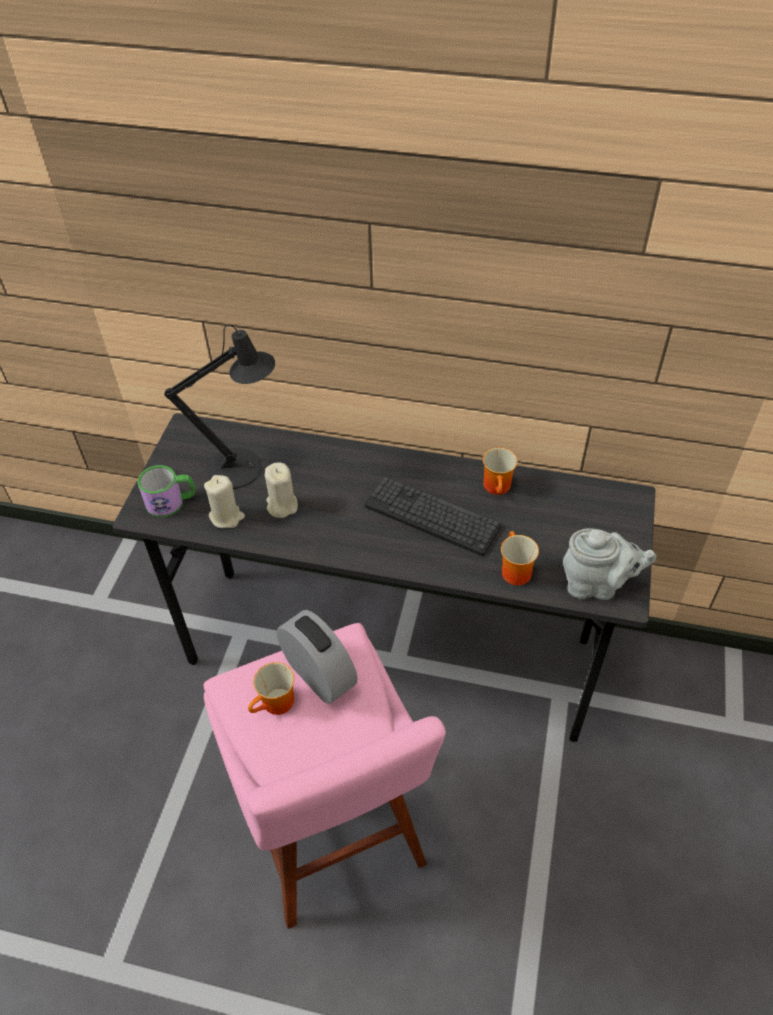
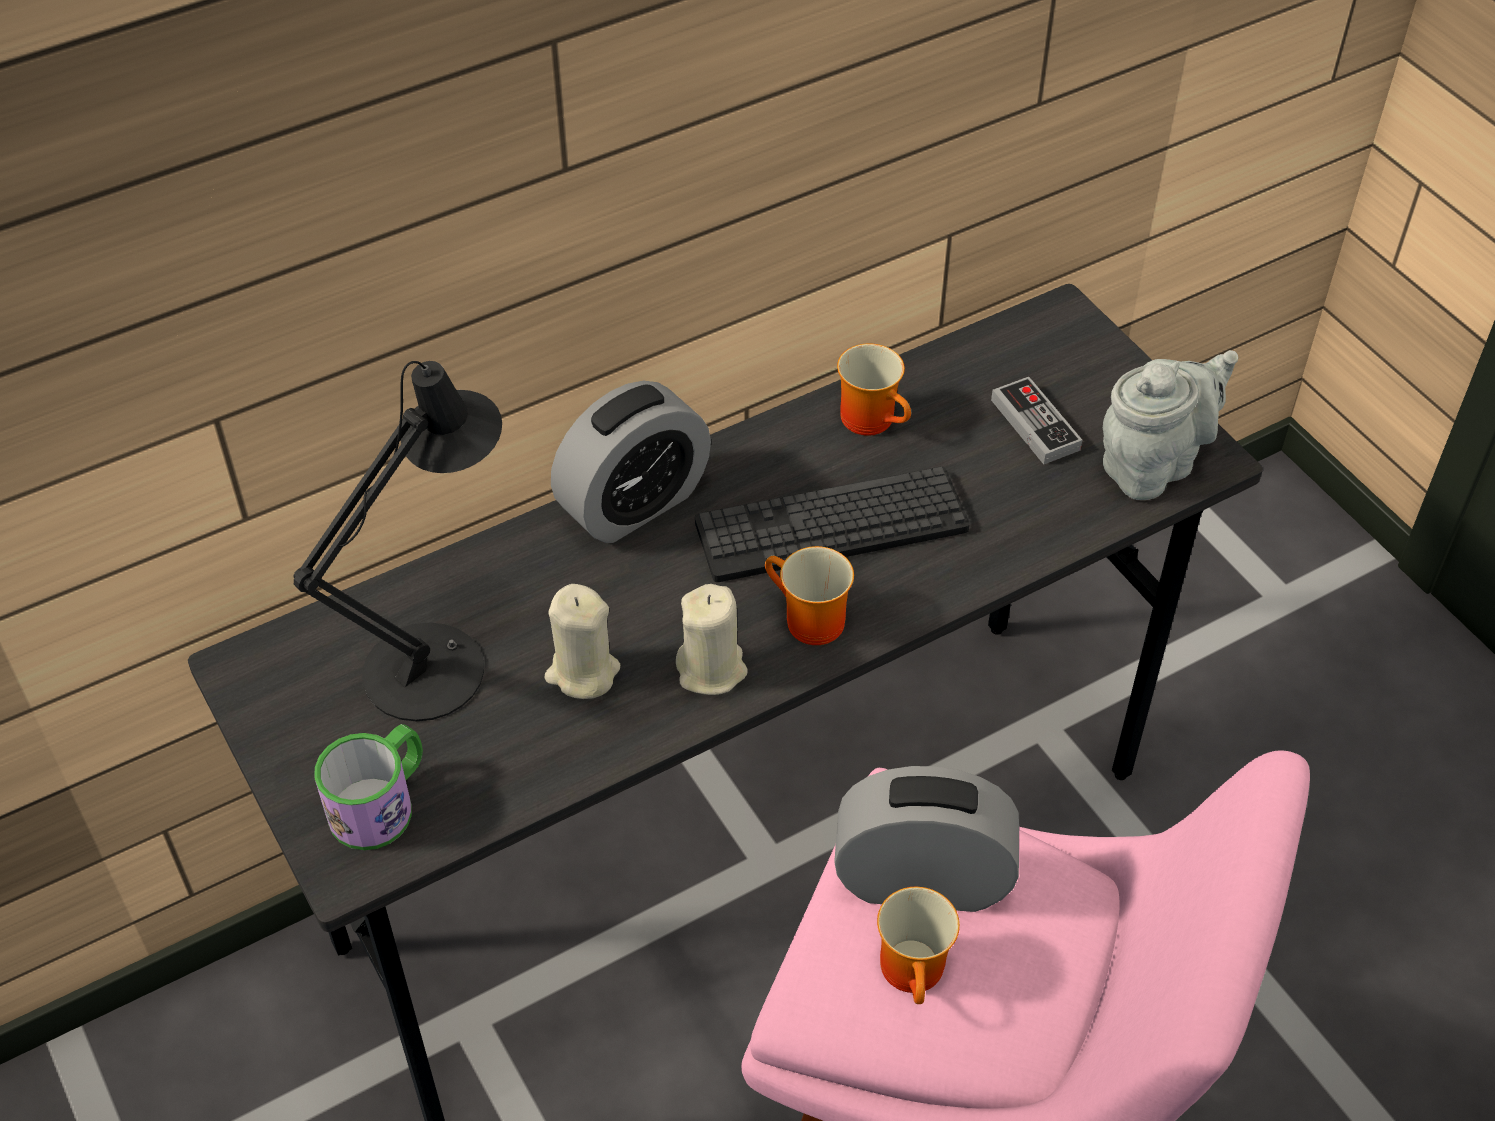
camera: 45 degrees left, 0 degrees up
beige candle [204,475,245,528] -> beige candle moved to [676,584,748,695]
mug [501,531,539,585] -> mug moved to [765,546,854,645]
none -> alarm clock [551,381,711,543]
none -> game controller [991,377,1082,464]

